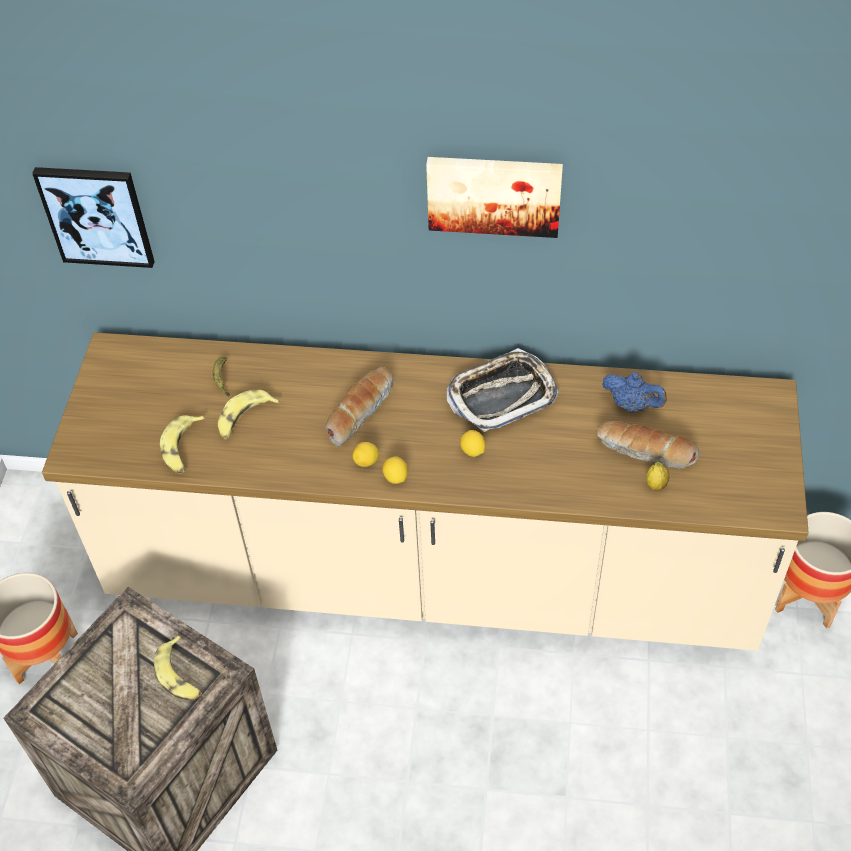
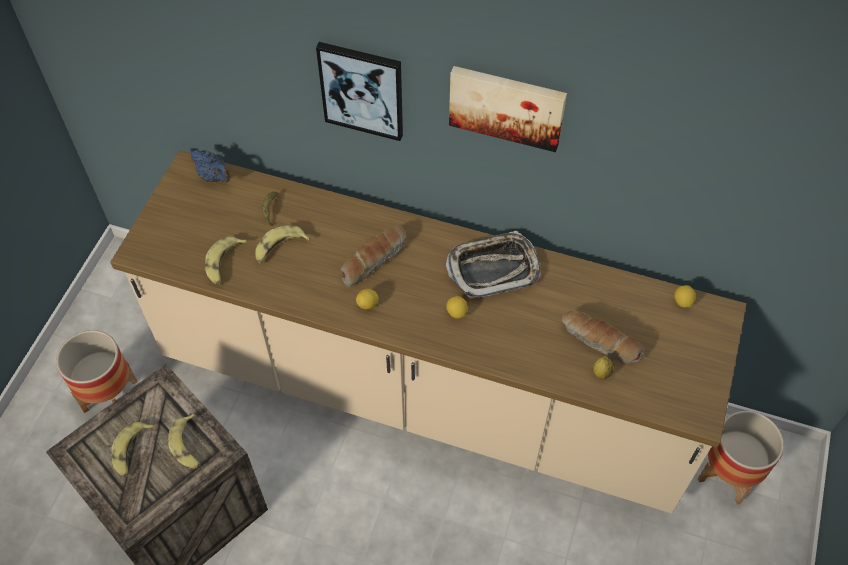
camera: 10 degrees right, 5 degrees up
picture [32,167,155,268] -> picture moved to [316,42,403,141]
lemon [382,456,408,484] -> lemon moved to [674,285,696,308]
blue teapot [602,372,667,412] -> blue teapot moved to [191,150,230,182]
none -> banana [112,422,154,477]

